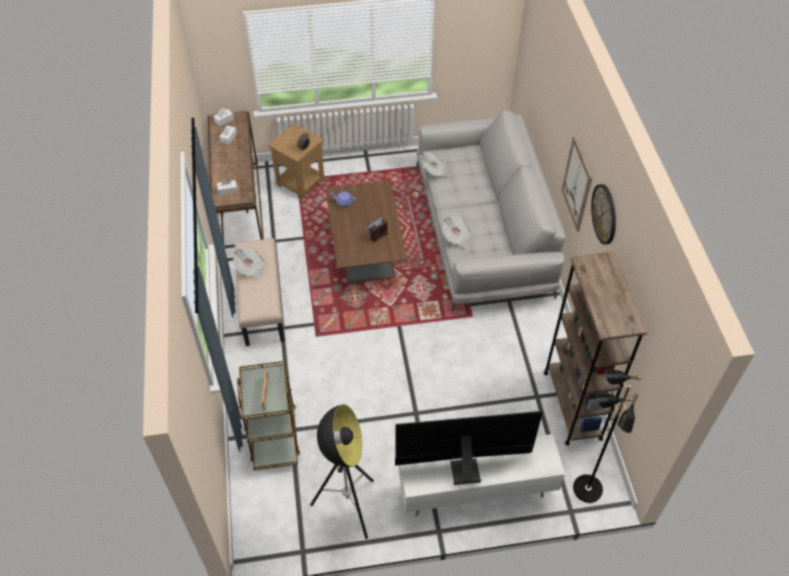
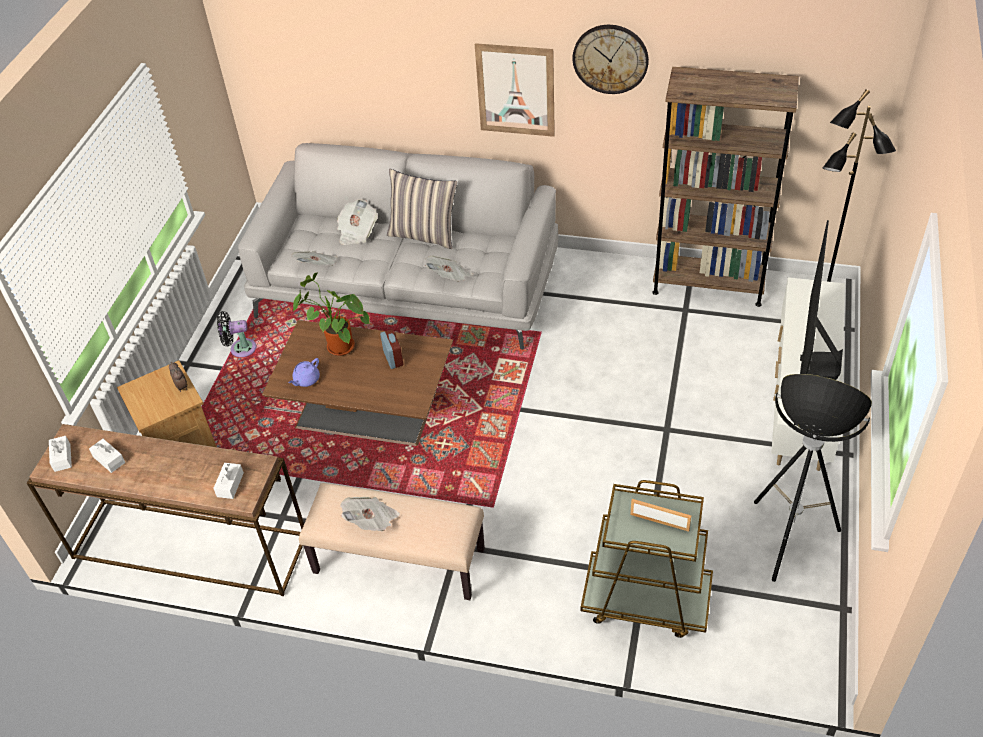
camera: 65 degrees left, 5 degrees down
none -> black fan [217,311,256,357]
none -> potted plant [293,272,370,356]
none -> newspaper [337,199,377,245]
none -> pillow [387,169,457,249]

